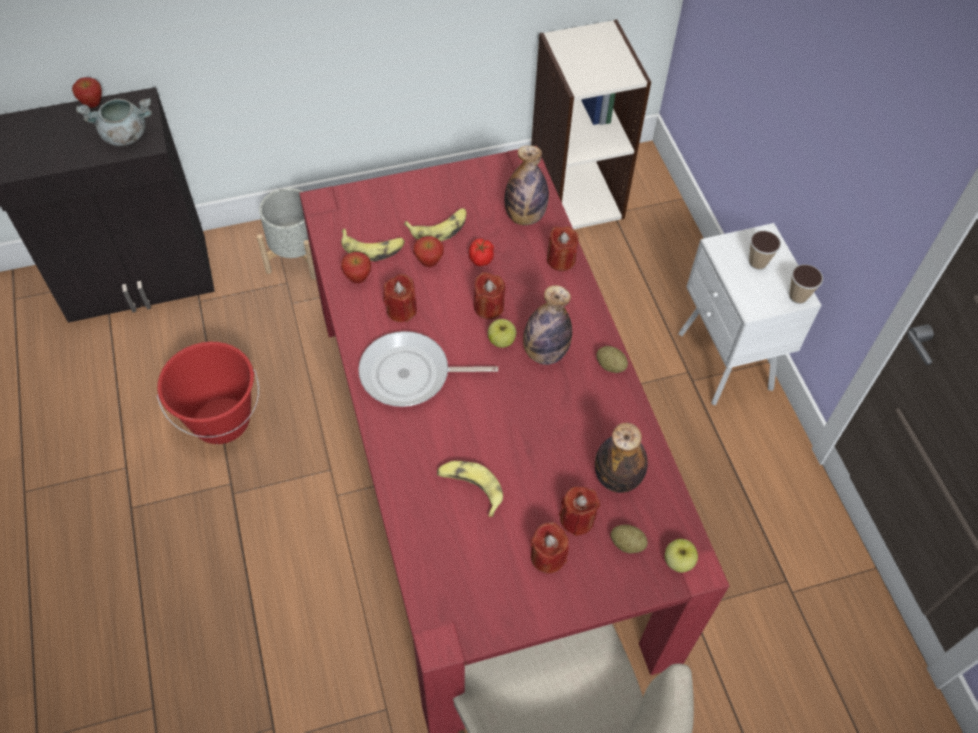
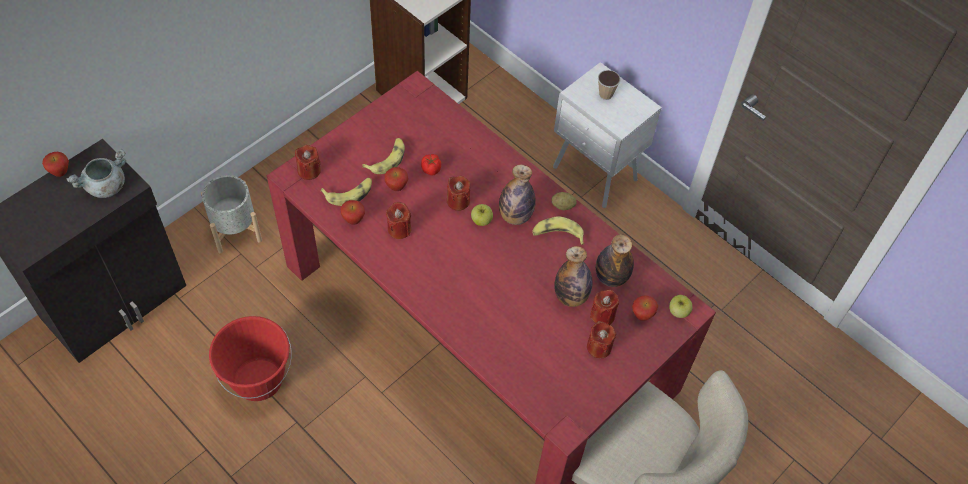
camera: 30 degrees left, 0 degrees up
frying pan [358,331,498,407] -> none
banana [437,461,503,517] -> banana moved to [532,216,584,245]
bottle [504,145,549,225] -> bottle moved to [554,246,593,307]
red candle [547,226,578,271] -> red candle moved to [295,145,321,180]
potato [611,525,648,553] -> apple [632,295,658,321]
cup [789,264,823,304] -> none

